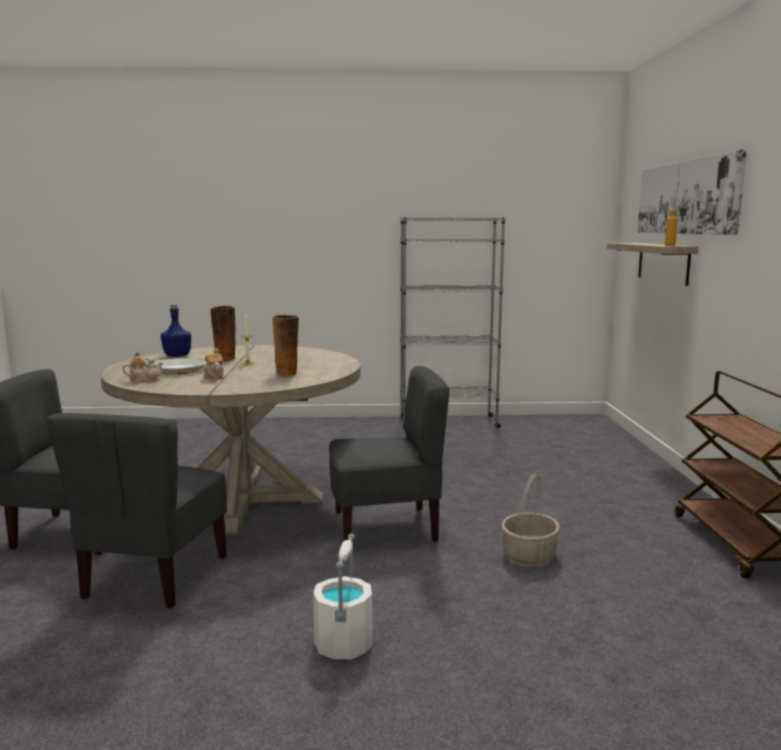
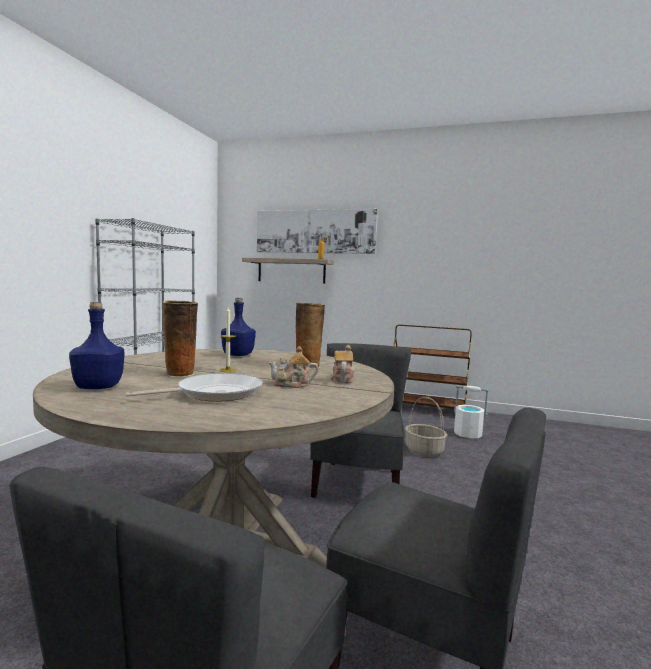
camera: 70 degrees left, 5 degrees down
teapot [122,351,164,382] -> teapot moved to [331,345,354,383]
white bucket [313,533,373,660] -> white bucket moved to [454,385,489,438]
none -> blue bottle [221,298,256,356]

